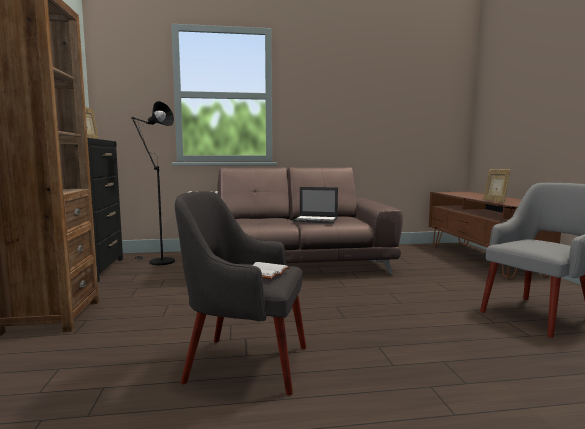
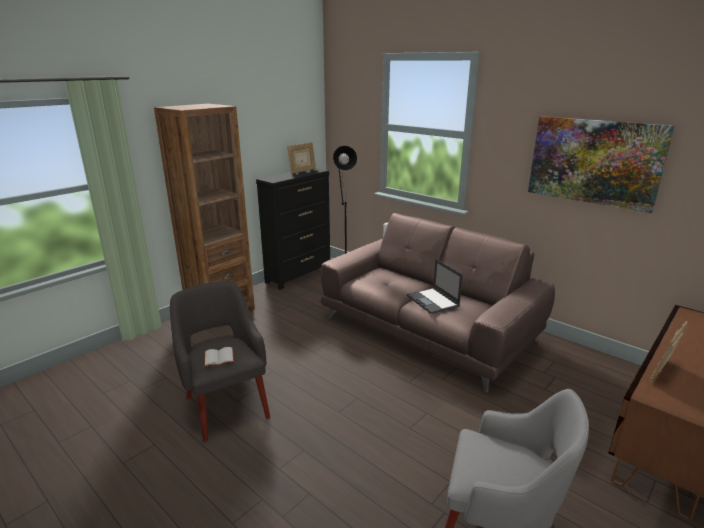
camera: 50 degrees right, 15 degrees up
none -> picture [528,116,675,213]

